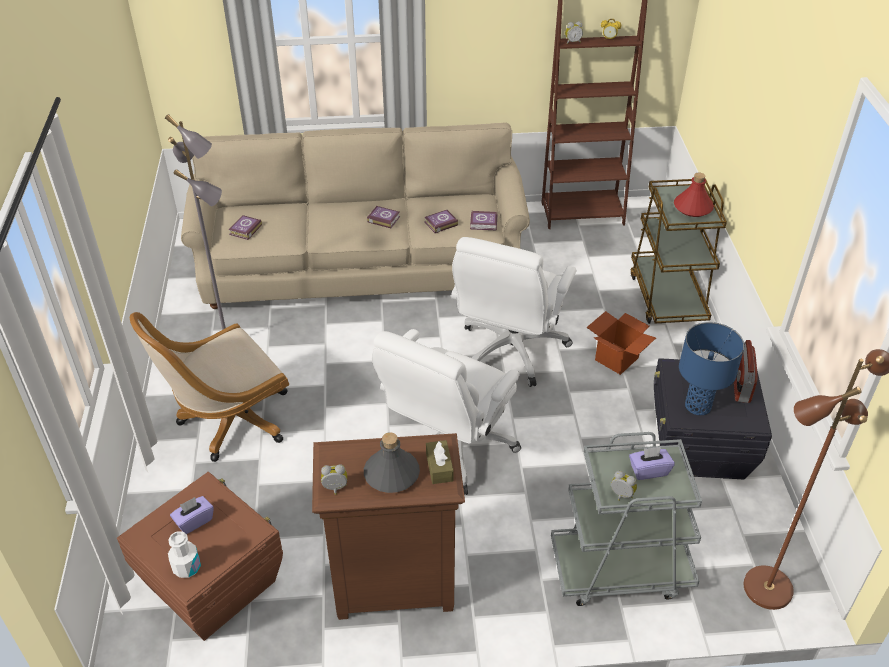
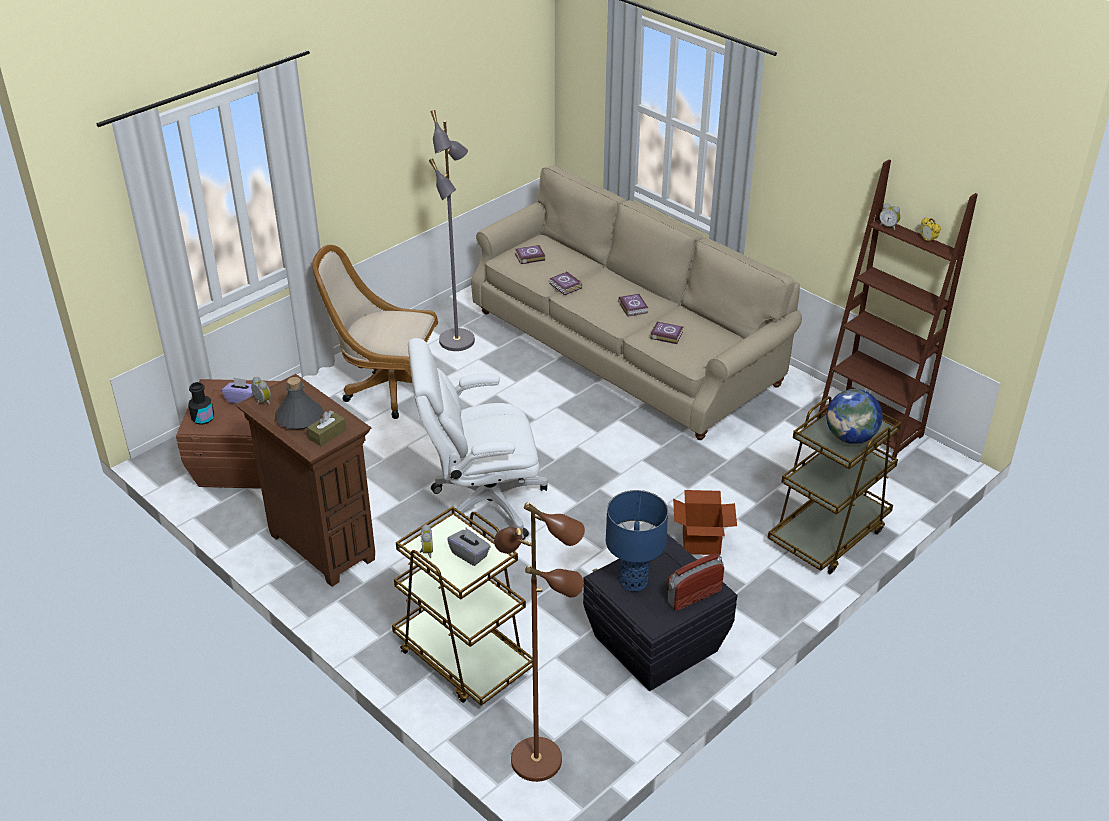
camera: 50 degrees right, 5 degrees down
white bottle [168,531,201,578] -> black bottle [188,382,214,425]
white office chair [451,237,576,387] -> none
book [470,211,498,231] -> book moved to [549,271,582,295]
grey cart [551,432,702,606] -> brown cart [392,506,533,706]
purple tissue box [629,447,675,480] -> grey tissue box [447,528,491,566]
red bottle [674,173,714,217] -> globe [826,389,883,444]

